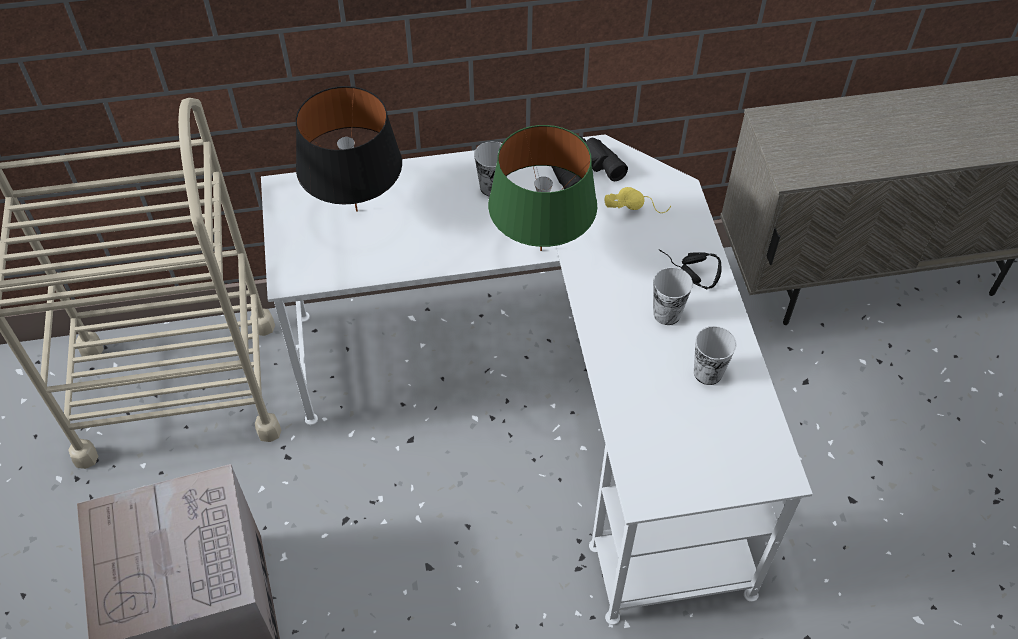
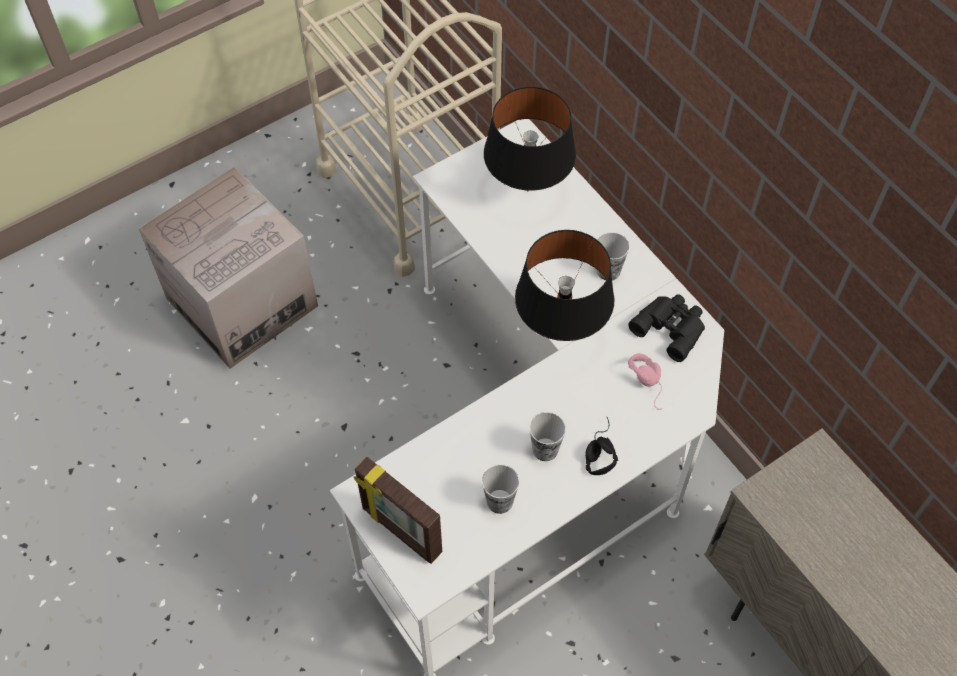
camera: 65 degrees right, 5 degrees up
green table lamp [488,125,597,251] -> black table lamp [515,230,614,341]
yellow headphones [605,187,671,213] -> pink headphones [628,353,663,410]
none -> picture frame [354,457,442,564]

